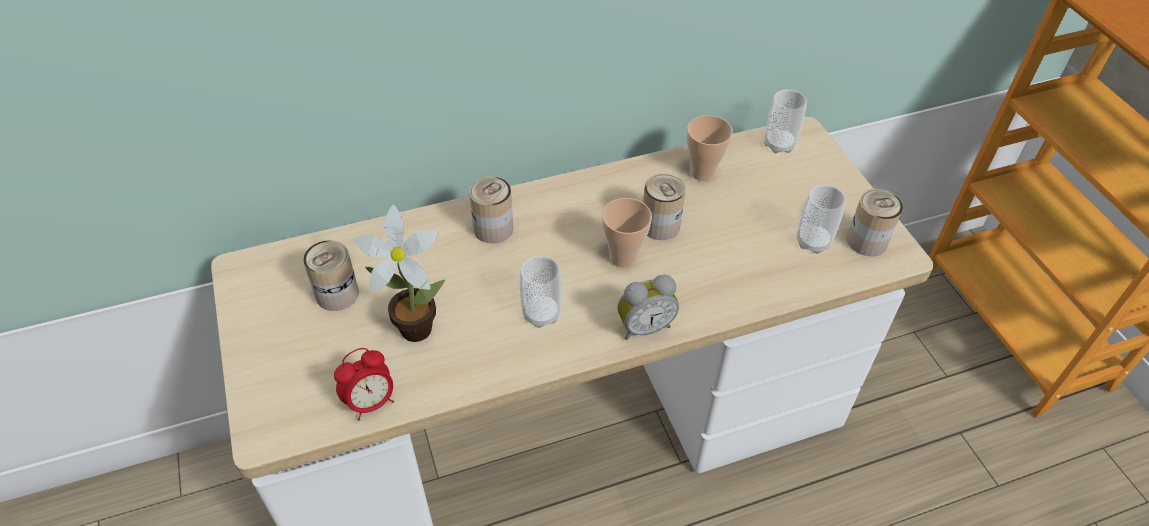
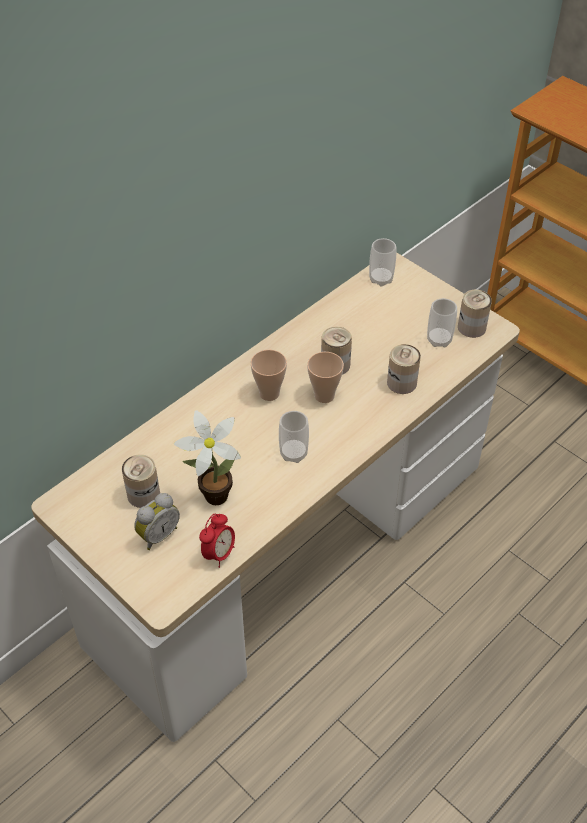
camera: 25 degrees left, 0 degrees up
can [469,176,513,244] -> can moved to [387,344,421,394]
alarm clock [617,275,679,340] -> alarm clock moved to [134,493,180,550]
cup [687,115,733,181] -> cup moved to [250,349,287,401]

